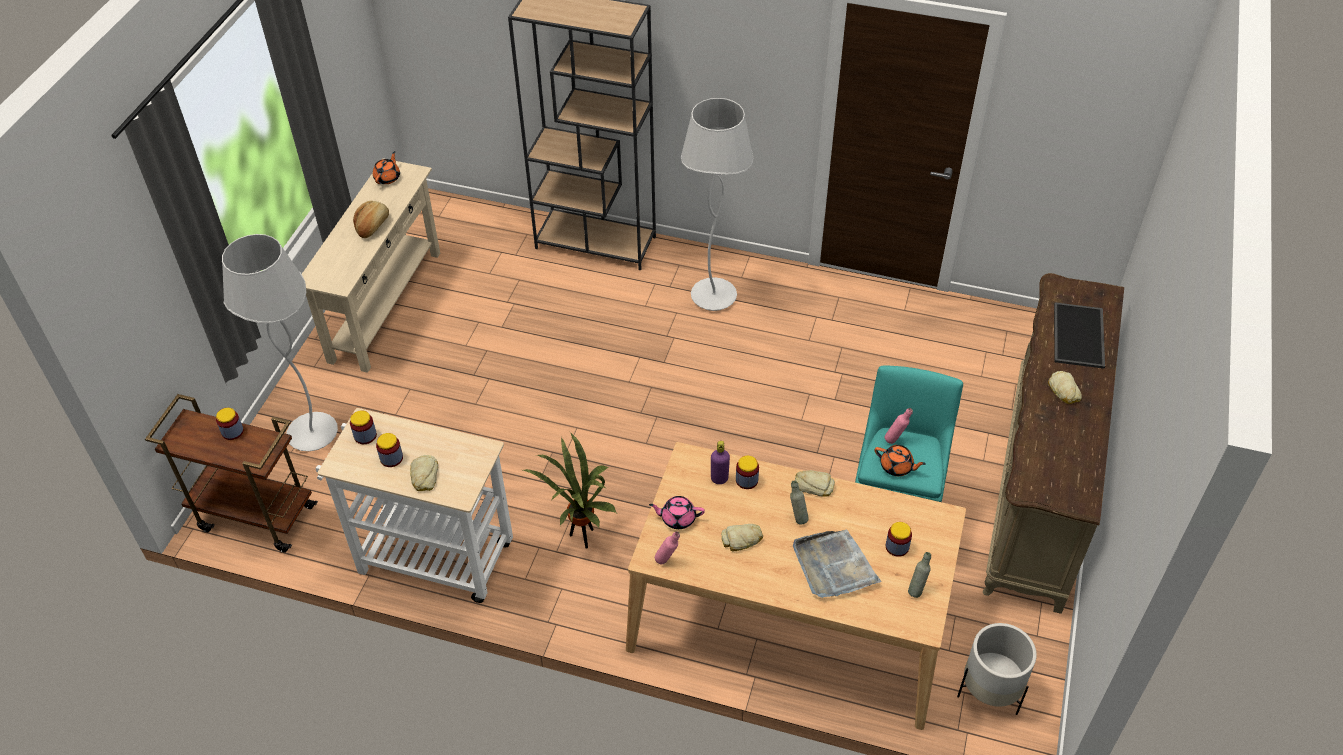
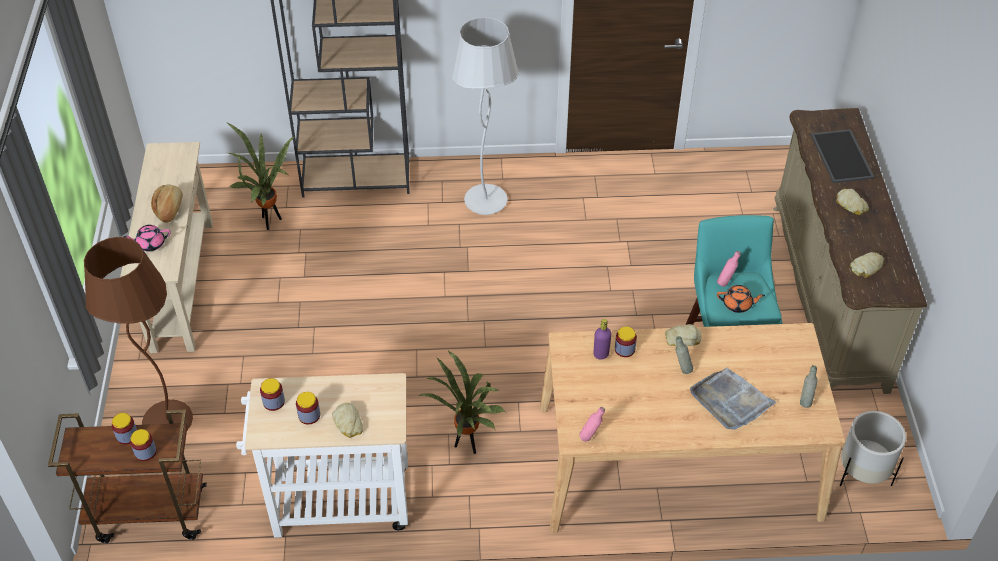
camera: 20 degrees left, 0 degrees up
white floor lamp [222,234,338,451] -> brown floor lamp [84,237,193,430]
orange teapot [373,151,400,184] -> none
pink teapot [649,496,705,529] -> pink teapot moved to [123,225,171,251]
bread [721,524,763,552] -> bread moved to [850,252,884,278]
jar [886,522,912,557] -> jar moved to [130,429,157,461]
none -> potted plant [226,123,295,230]

